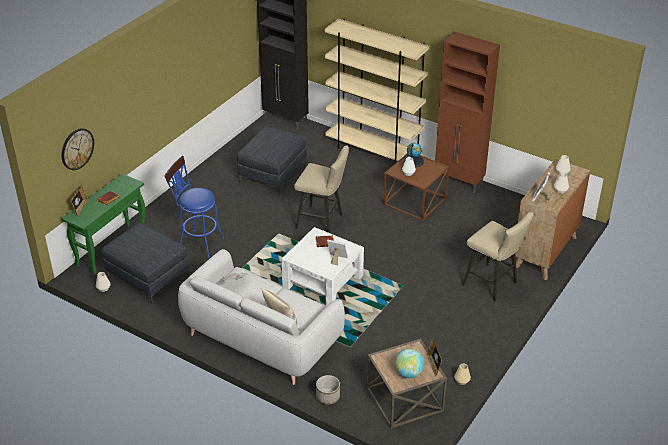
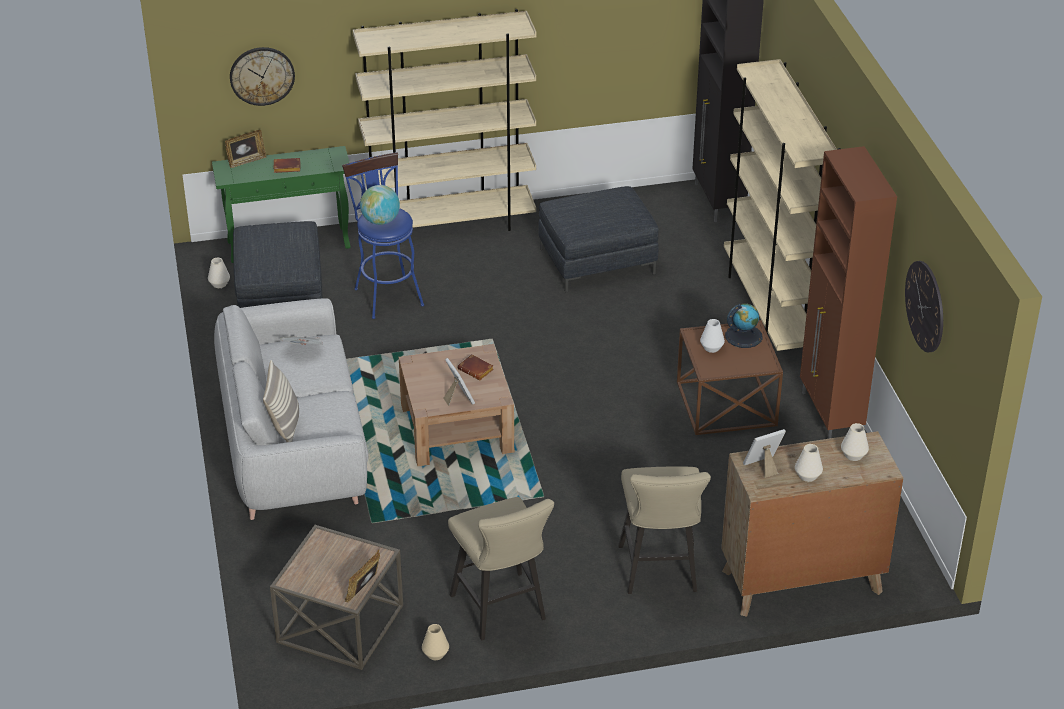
camera: 45 degrees right, 0 degrees up
white coffee table [281,227,364,306] -> brown coffee table [399,344,514,466]
beige stool [294,146,349,234] -> beige stool moved to [448,497,554,640]
planter [316,375,340,405] -> none
globe [394,348,424,378] -> globe moved to [360,185,400,225]
none -> beige bookcase [353,9,536,231]
none -> wall clock [905,261,943,352]

